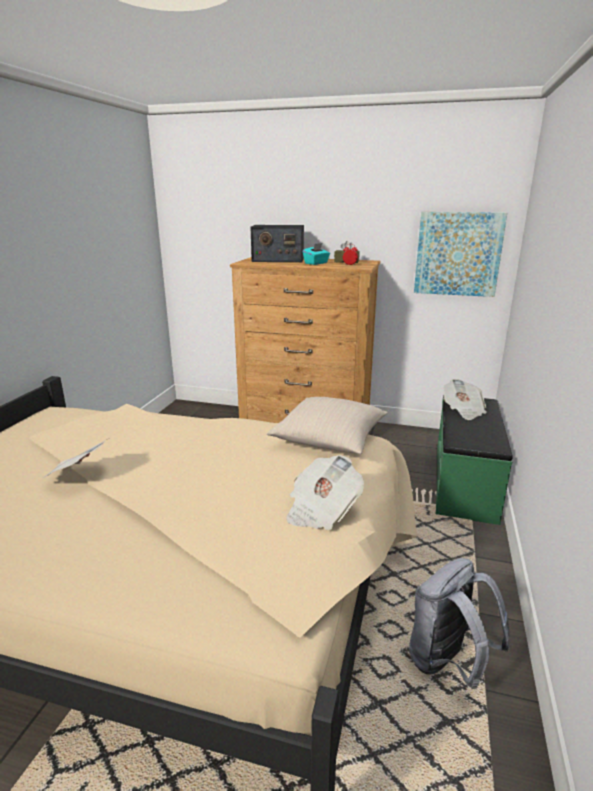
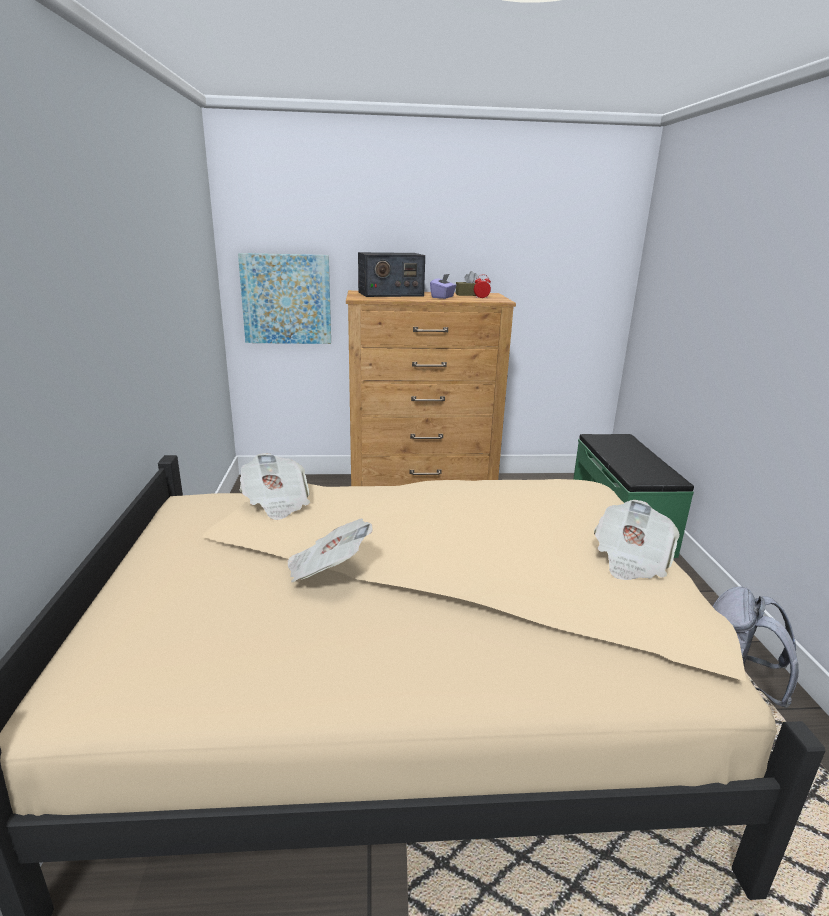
camera: 20 degrees left, 0 degrees up
beige pillow [267,397,388,454] -> none
turquoise tissue box [303,243,330,265] -> purple tissue box [430,274,457,299]
picture [414,212,507,297] -> picture moved to [238,253,331,344]
newspaper [443,379,487,420] -> newspaper moved to [240,453,310,520]

